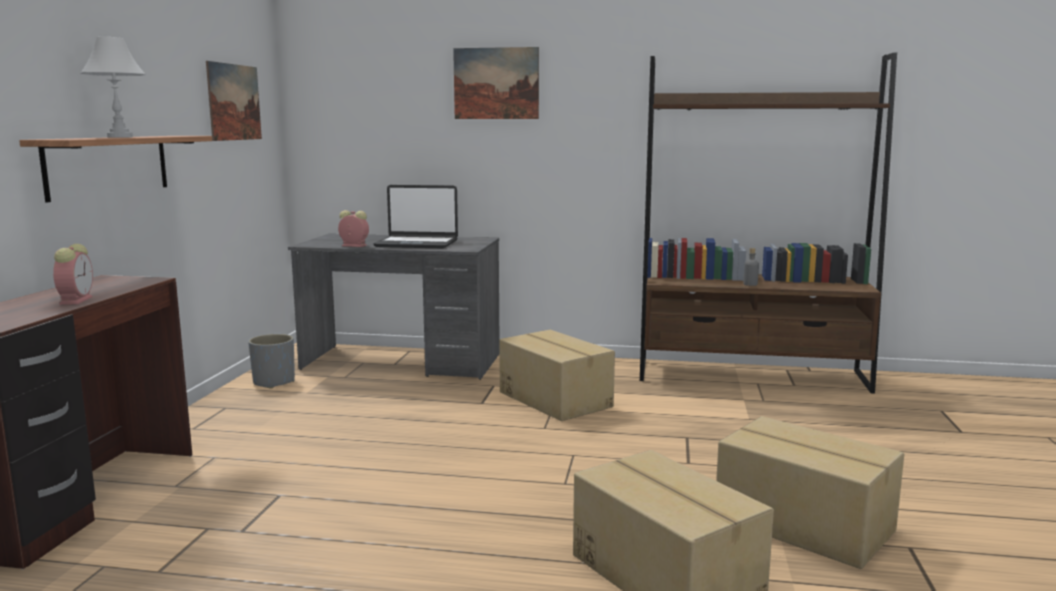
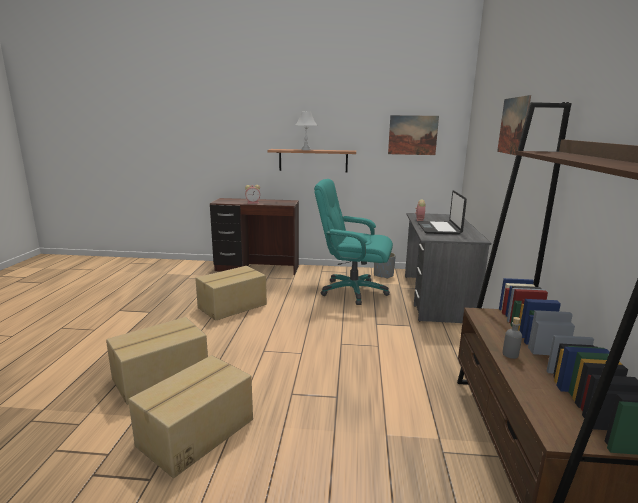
camera: 85 degrees right, 5 degrees up
cardboard box [499,330,615,421] -> cardboard box moved to [195,266,267,321]
none -> turquoise office chair [314,179,393,305]

